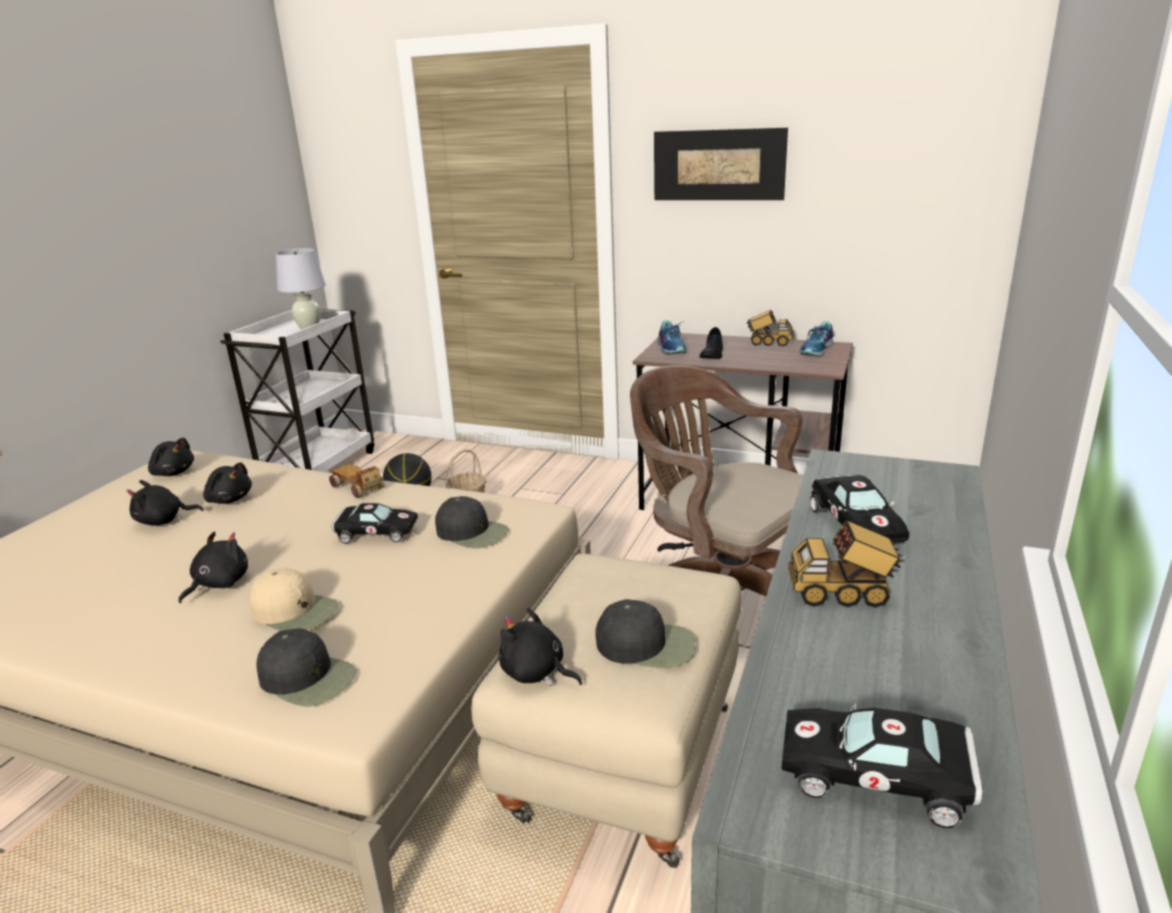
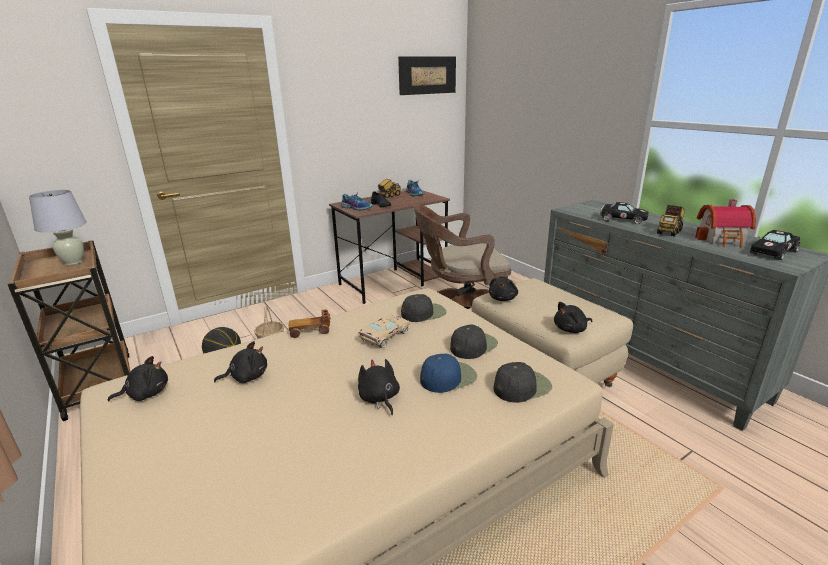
camera: 55 degrees left, 0 degrees up
black plush toy [126,480,203,526] -> black plush toy moved to [489,278,518,301]
white cart [220,309,375,472] -> brown cart [7,240,130,421]
beige cap [249,568,338,631] -> blue cap [420,354,477,393]
black toy car [332,503,418,544] -> beige toy car [359,316,410,349]
black cap [596,599,695,668] -> black cap moved to [450,325,498,359]
picture [654,128,788,200] -> picture moved to [398,57,456,95]
none -> toy house [695,199,756,248]

